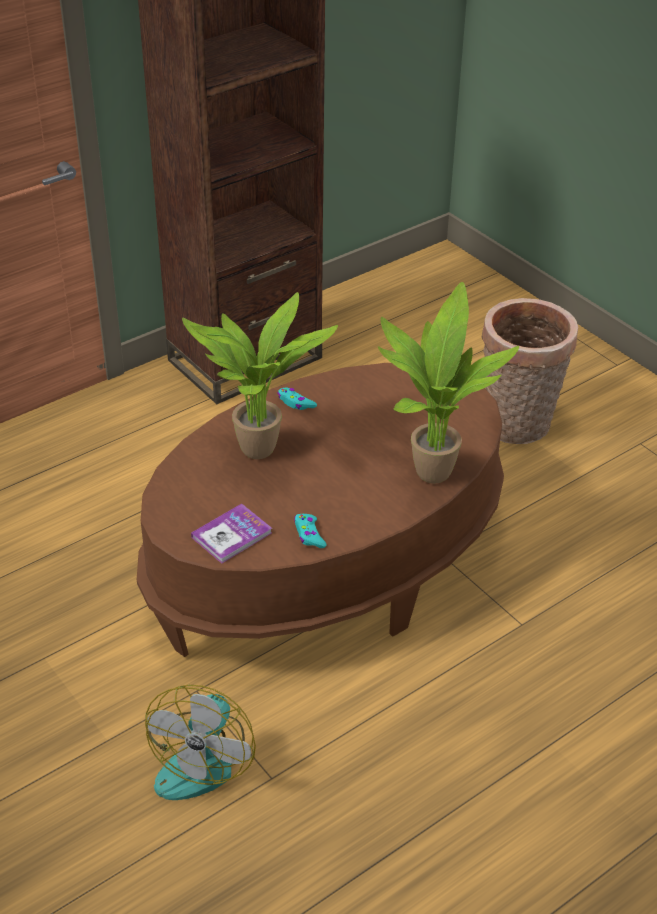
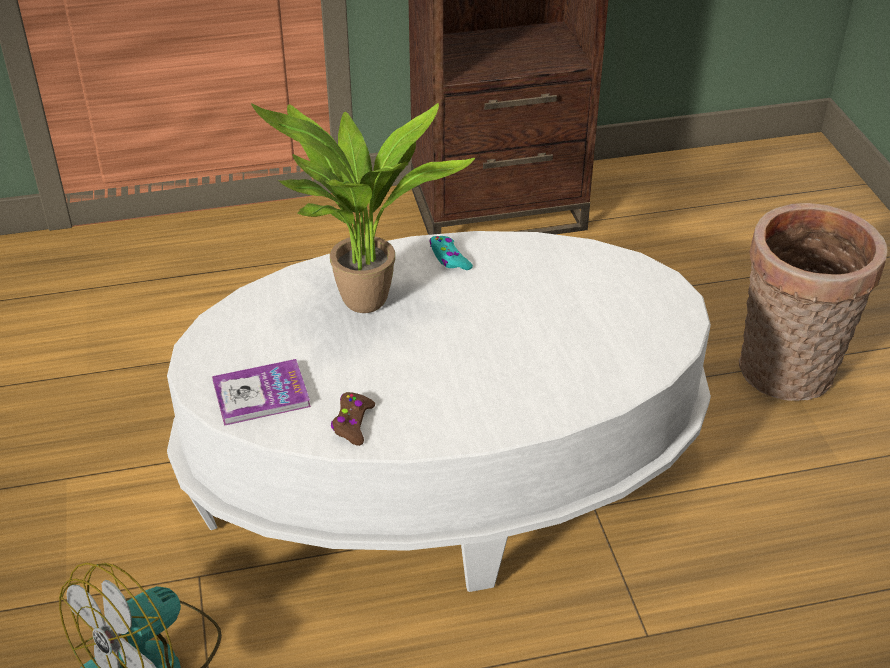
camera: 25 degrees right, 0 degrees up
brown coffee table [137,363,504,657] -> white coffee table [167,231,711,592]
turquoise game controller [294,514,326,548] -> brown game controller [331,392,375,446]
potted plant [378,282,519,484] -> none

